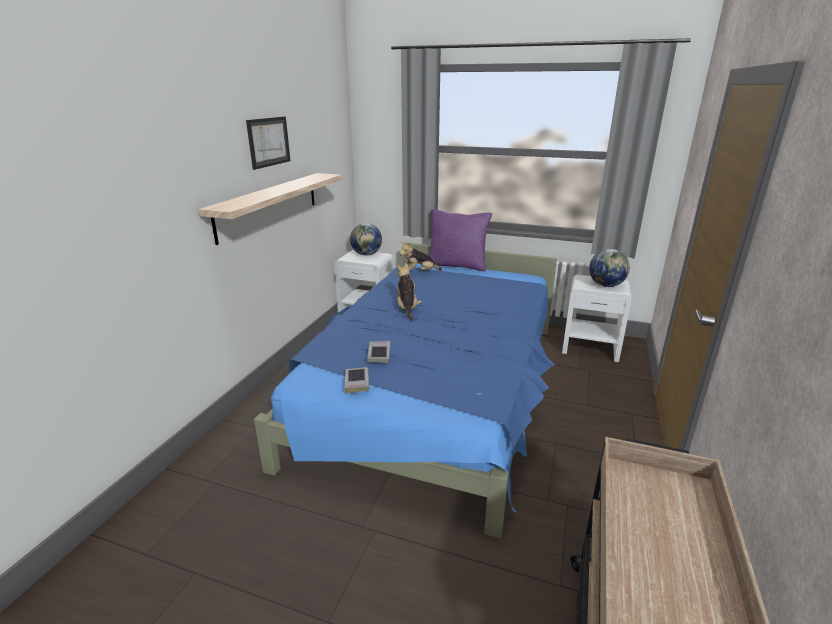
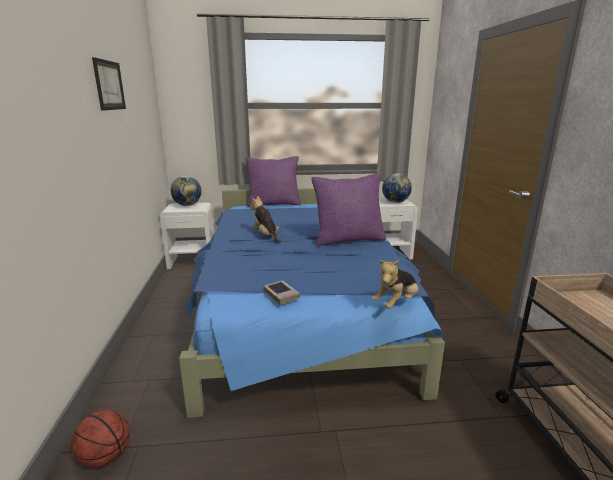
camera: 25 degrees left, 5 degrees down
shelf [198,173,342,245] -> none
book [367,341,390,363] -> none
plush toy [399,241,442,271] -> plush toy moved to [372,260,419,309]
none -> basketball [72,410,130,468]
none -> purple pillow [311,174,386,246]

